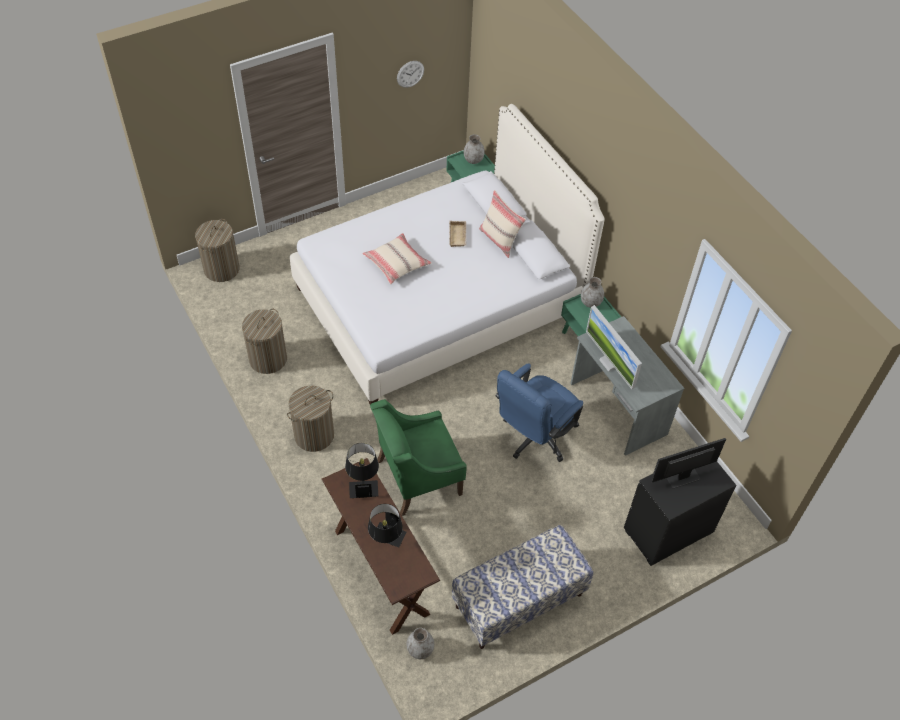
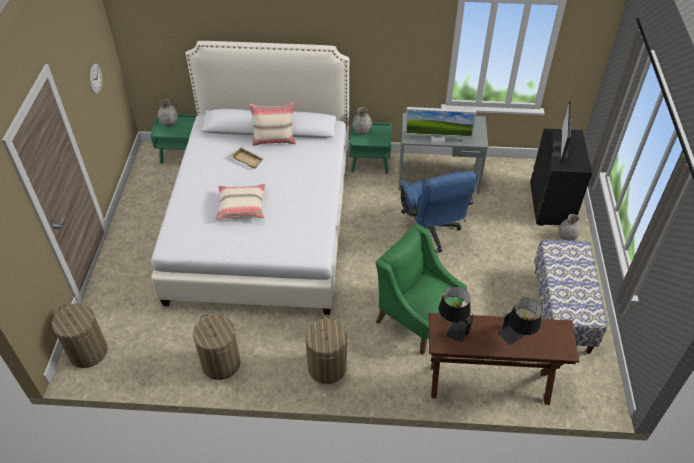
camera: 55 degrees left, 5 degrees down
green armchair [370,399,467,516] -> green armchair turned 120 degrees clockwise [375,224,467,355]
grey vase [406,628,434,659] -> grey vase moved to [559,214,580,241]

